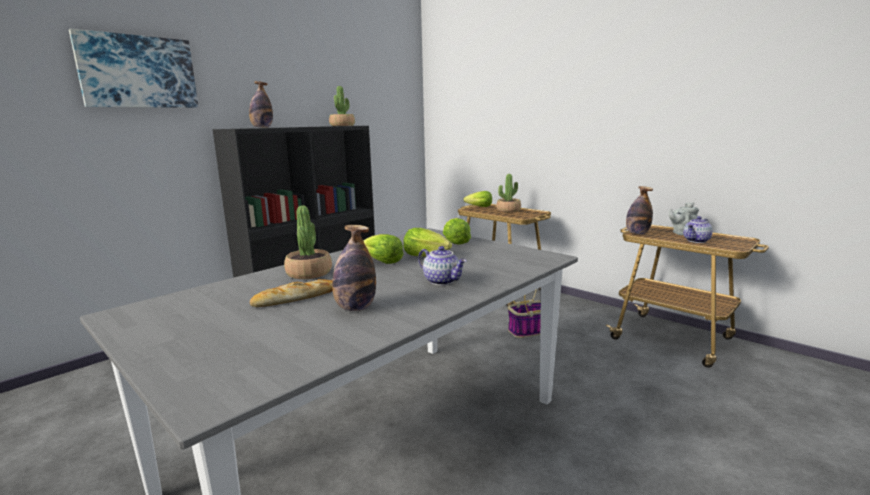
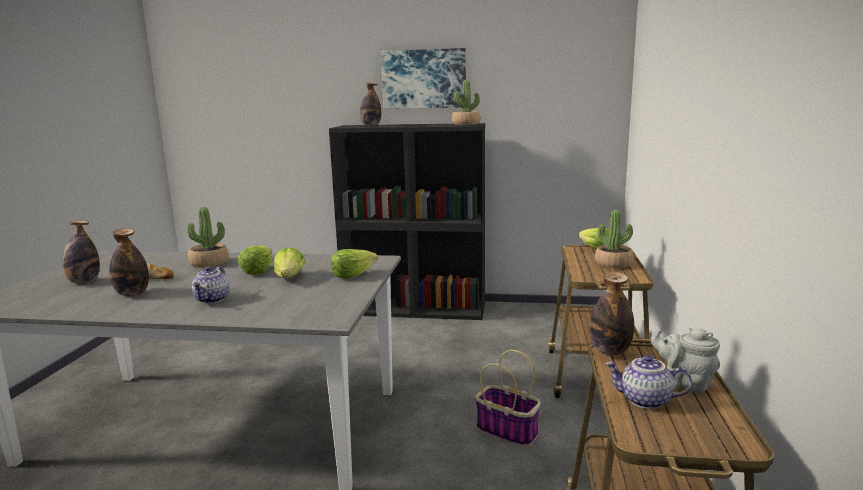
camera: 55 degrees right, 0 degrees up
picture [69,29,199,108] -> picture moved to [381,48,466,109]
none -> bottle [63,221,100,284]

